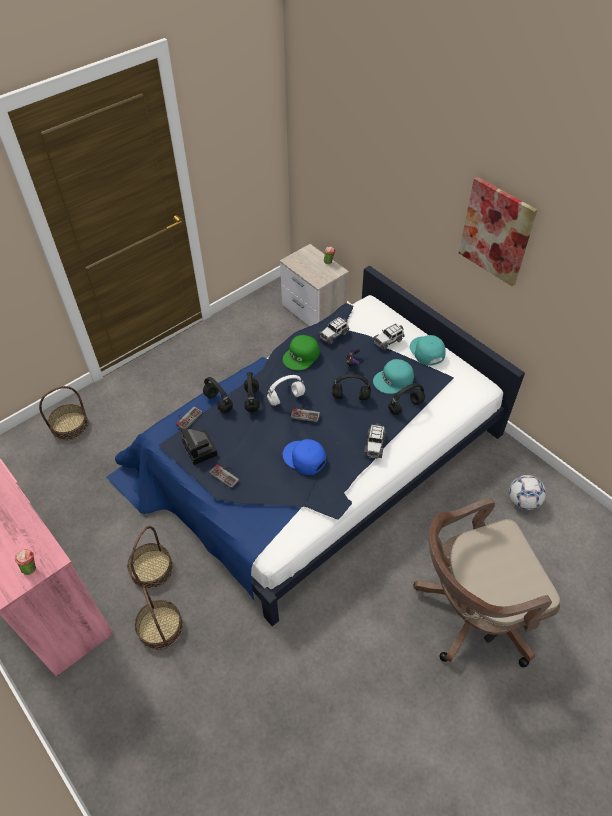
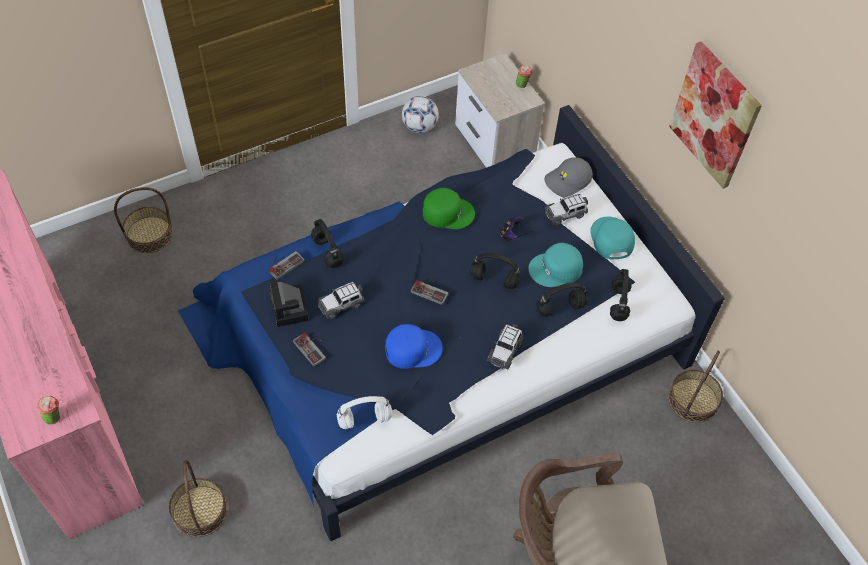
camera: 10 degrees right, 5 degrees up
basket [127,526,173,589] -> basket moved to [668,351,723,423]
black headphones [244,372,260,412] -> black headphones moved to [610,269,632,321]
white headphones [267,375,305,406] -> white headphones moved to [337,396,392,429]
green cap [283,335,320,370] -> green cap turned 135 degrees counterclockwise [423,188,475,229]
blue cap [283,439,326,475] -> blue cap turned 120 degrees clockwise [385,324,443,369]
toy car [318,317,349,345] -> toy car moved to [318,282,364,319]
football [509,475,546,510] -> football moved to [402,96,439,133]
none -> grey cap [544,157,593,198]

